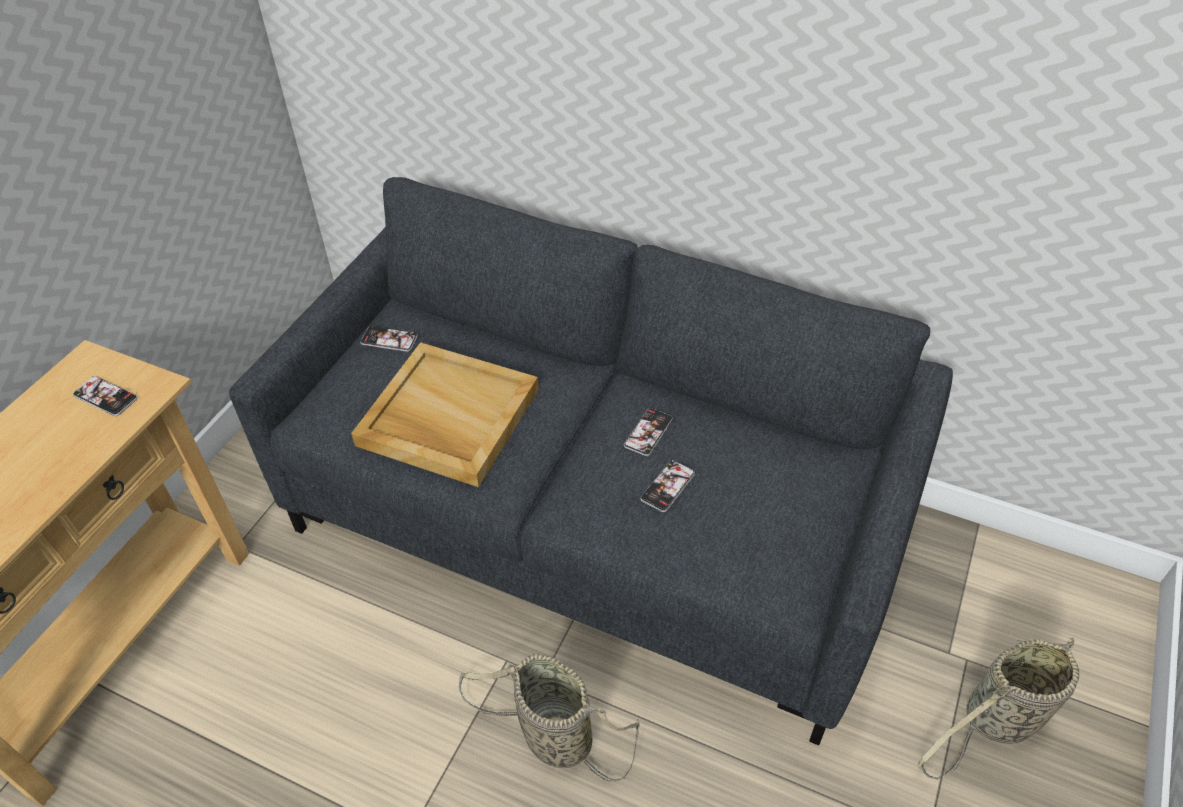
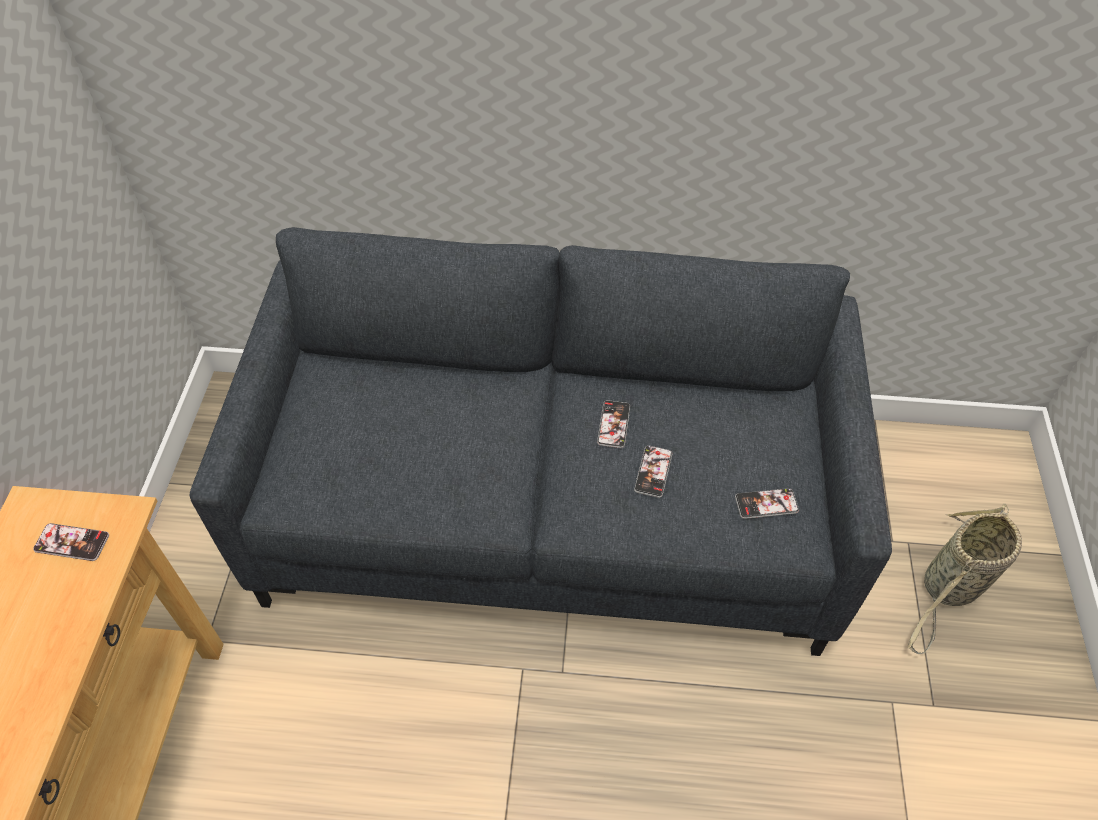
camera: 20 degrees left, 5 degrees up
beige tray [351,342,539,487] -> none
phone [360,326,418,352] -> phone moved to [735,488,799,519]
basket [459,654,639,782] -> none

